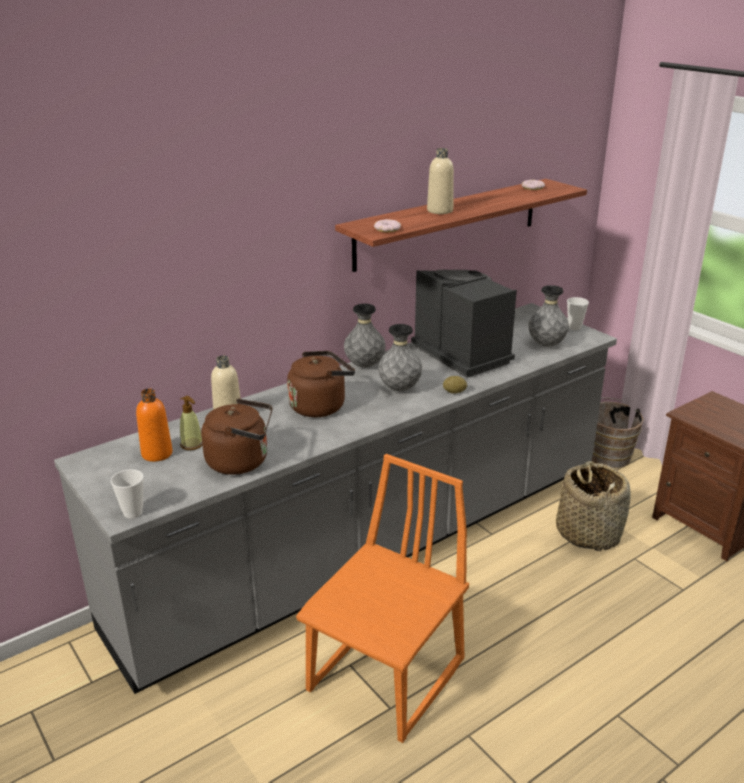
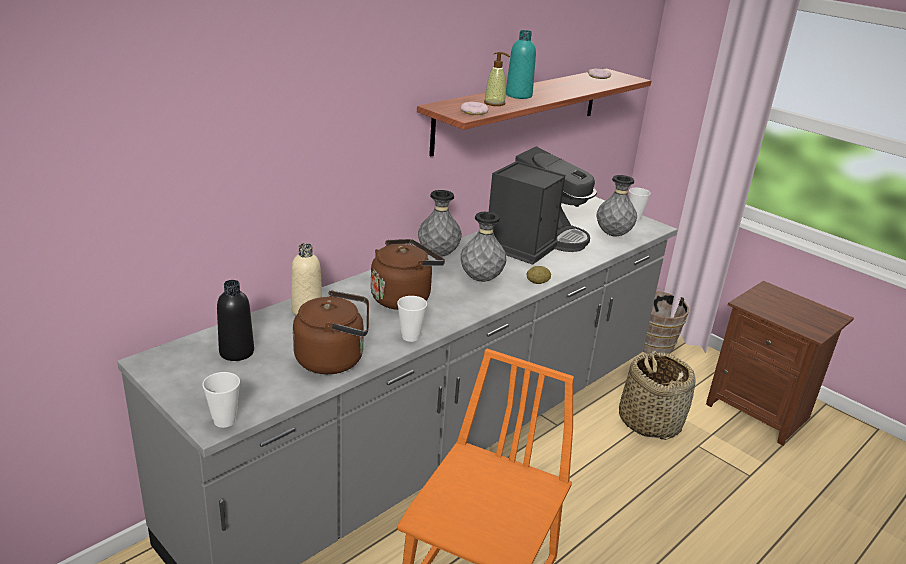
camera: 10 degrees left, 0 degrees up
orange bottle [136,389,173,462] -> black bottle [217,280,254,361]
soap dispenser [180,396,202,450] -> soap dispenser moved to [484,52,510,106]
coffee machine [411,270,517,378] -> coffee machine turned 75 degrees clockwise [489,146,597,265]
beige bottle [427,148,454,214] -> turquoise bottle [506,30,536,99]
none -> cup [397,296,427,342]

